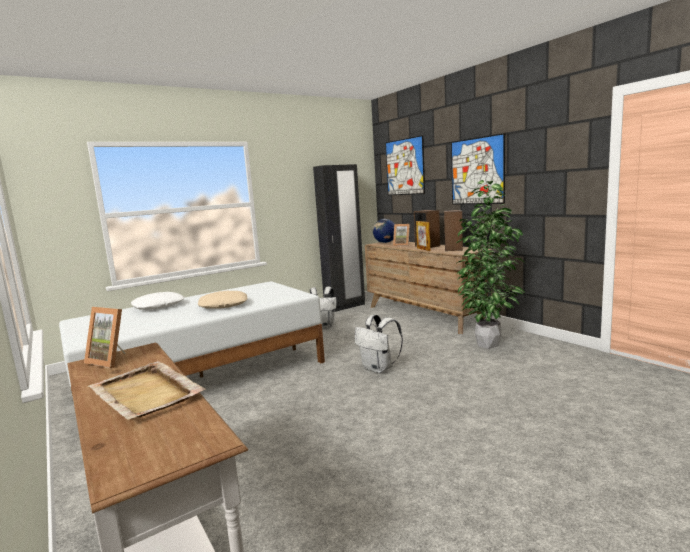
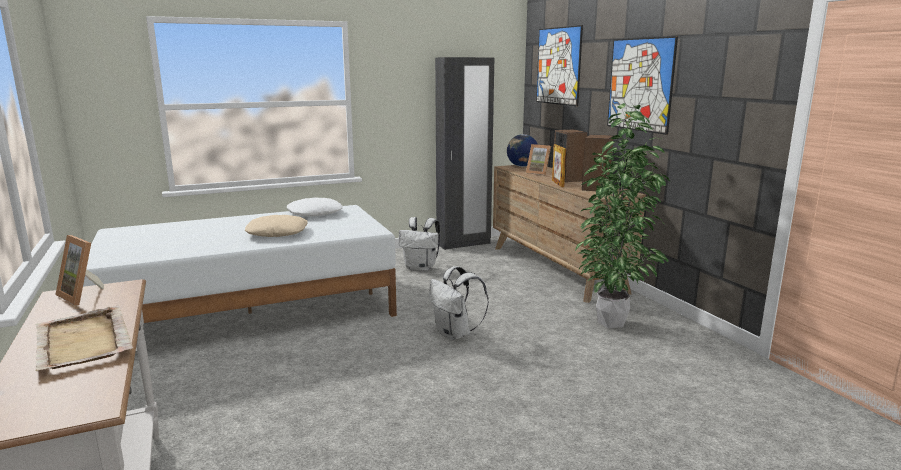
camera: 10 degrees right, 5 degrees up
white pillow [131,292,184,310] -> white pillow moved to [287,198,343,216]

